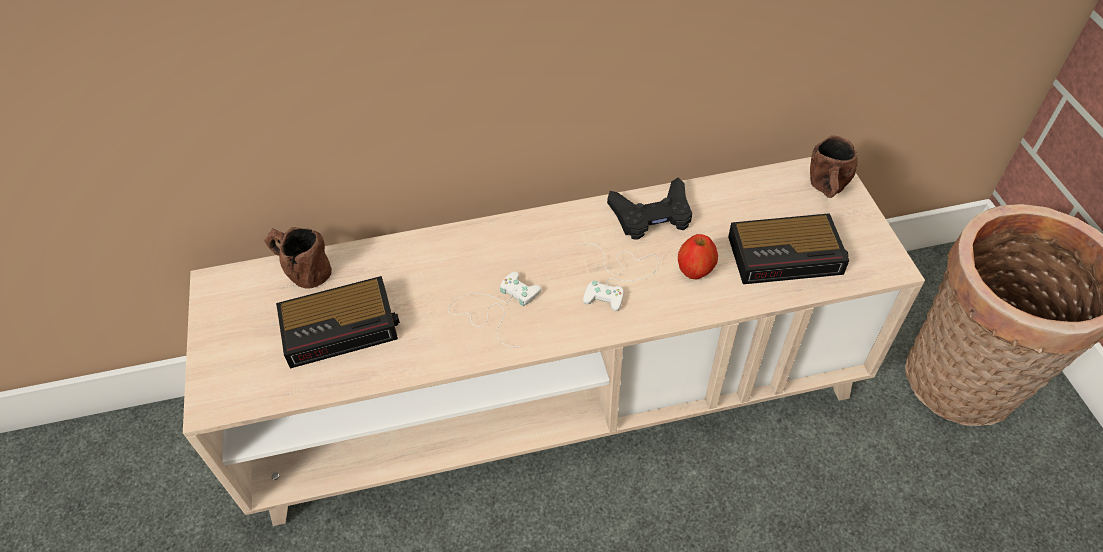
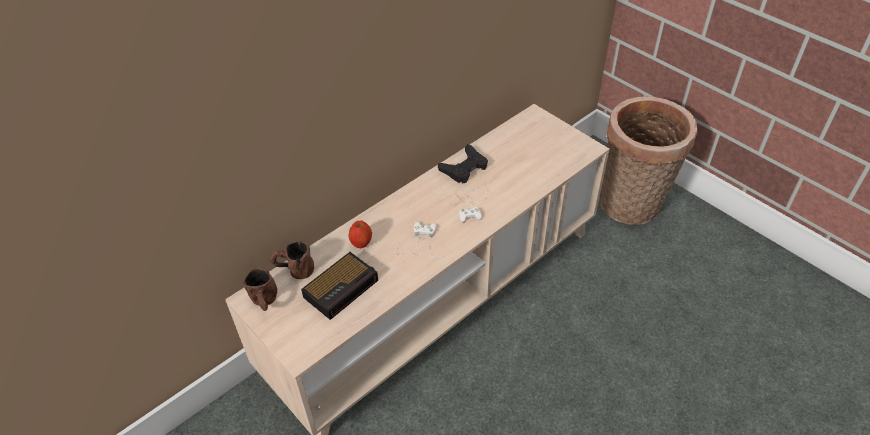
camera: 30 degrees left, 5 degrees down
apple [678,234,718,280] -> apple moved to [349,221,372,248]
alarm clock [728,213,850,284] -> none
brown mug [810,135,858,198] -> brown mug moved to [243,268,277,311]

